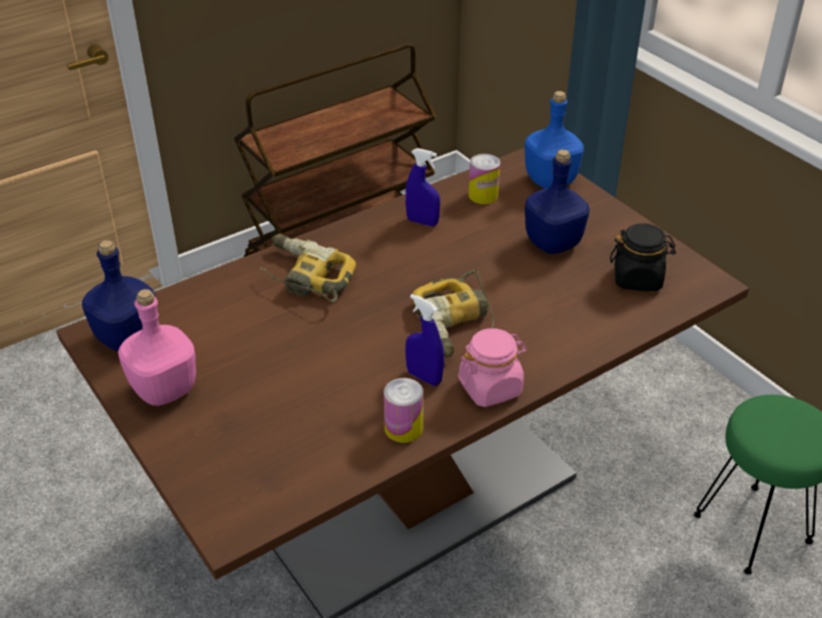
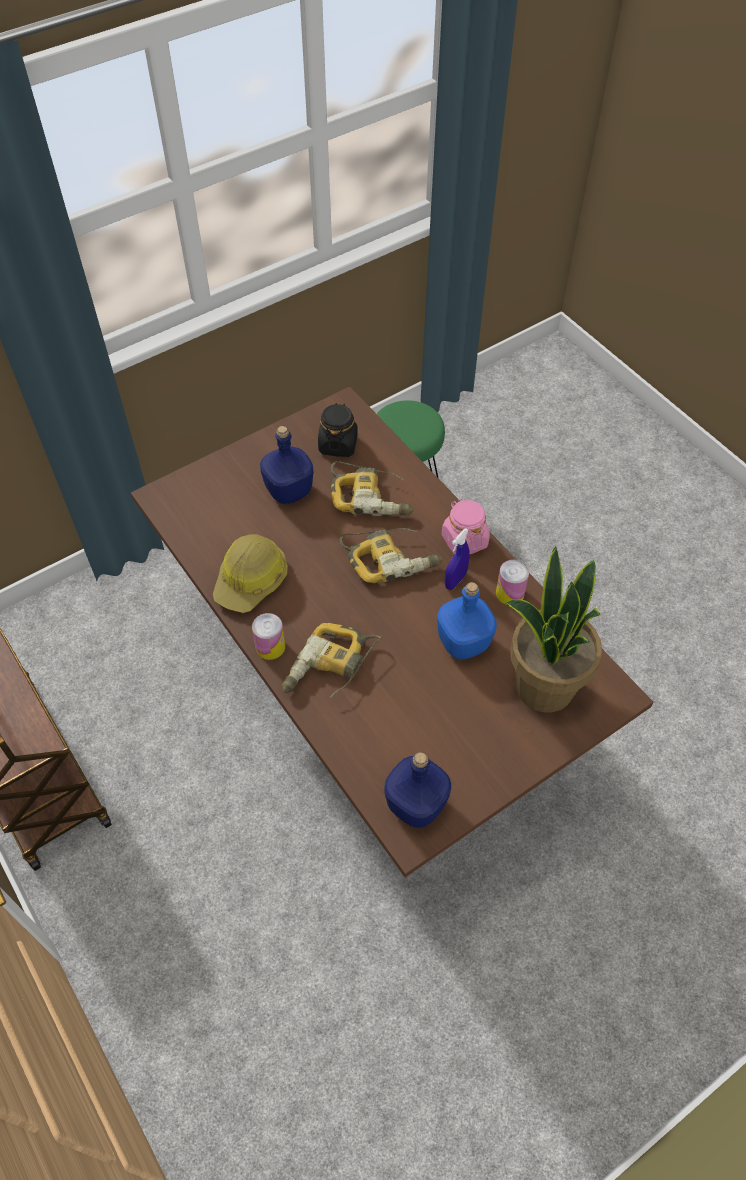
camera: 90 degrees left, 15 degrees up
pink bottle [118,289,196,406] -> none
blue spray bottle [405,148,440,226] -> hard hat [213,535,288,613]
can [468,154,500,204] -> can moved to [252,613,285,660]
blue bottle [524,91,584,188] -> blue bottle moved to [437,582,497,660]
none -> power drill [331,461,414,516]
none -> potted plant [505,546,602,713]

